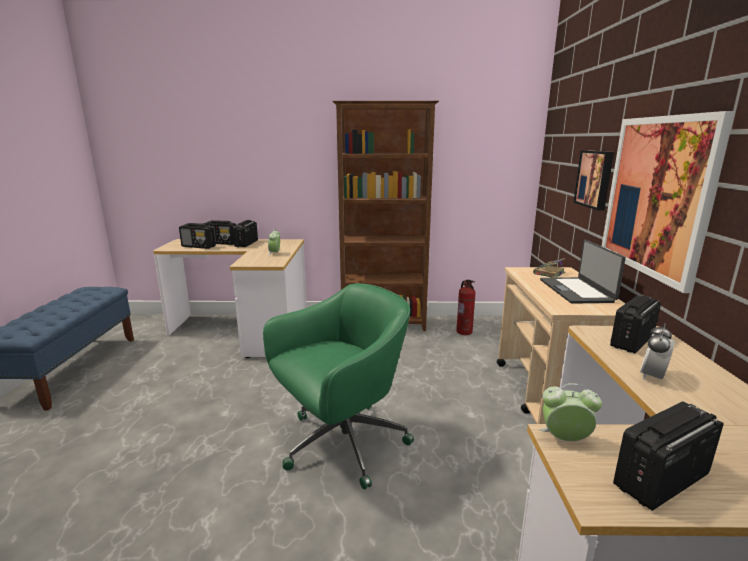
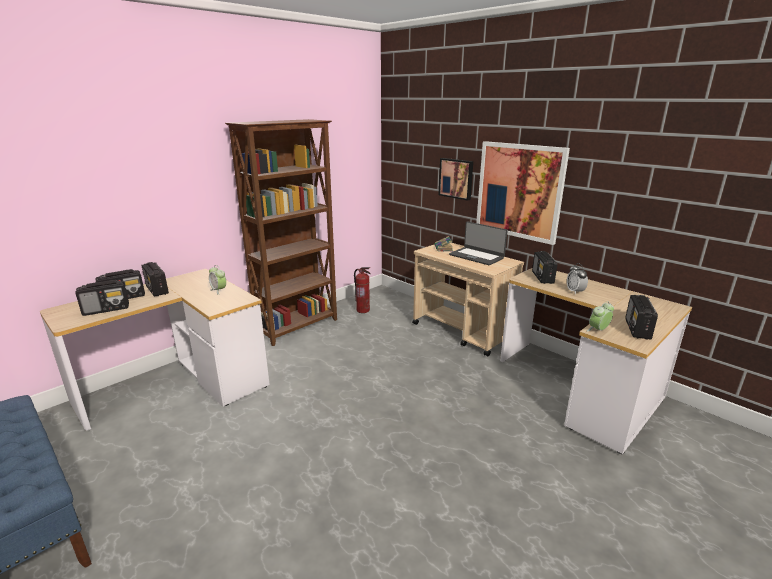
camera: 45 degrees left, 5 degrees up
green office chair [263,283,414,489] -> none

